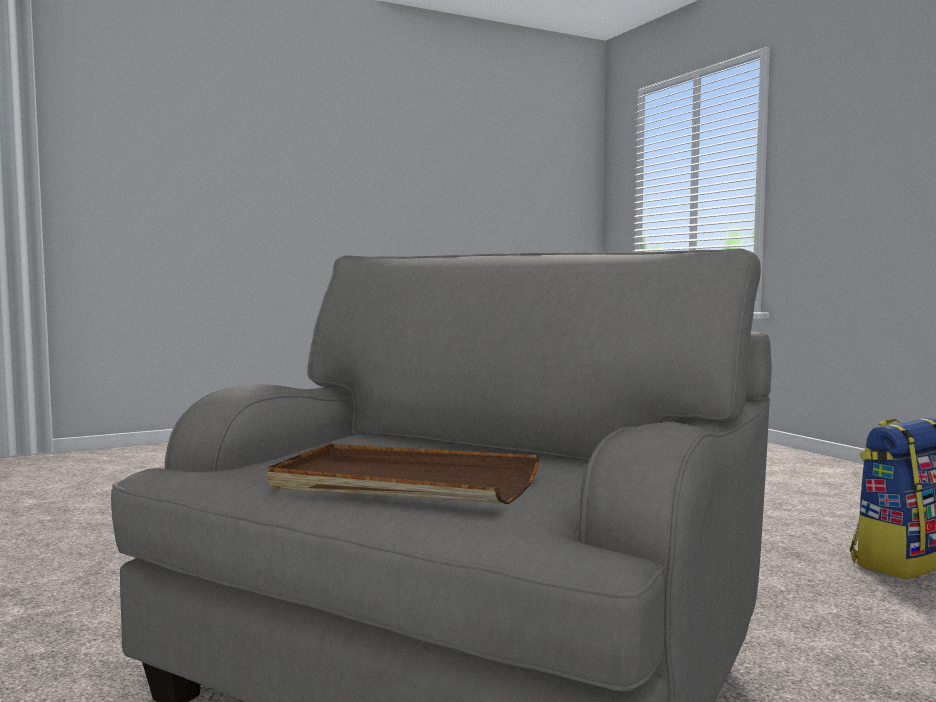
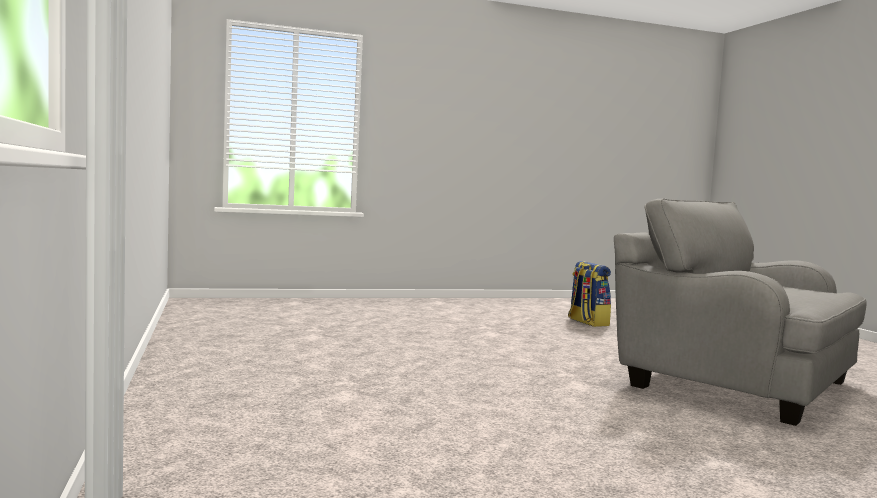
camera: 80 degrees left, 0 degrees up
brown tray [268,444,540,504] -> none

